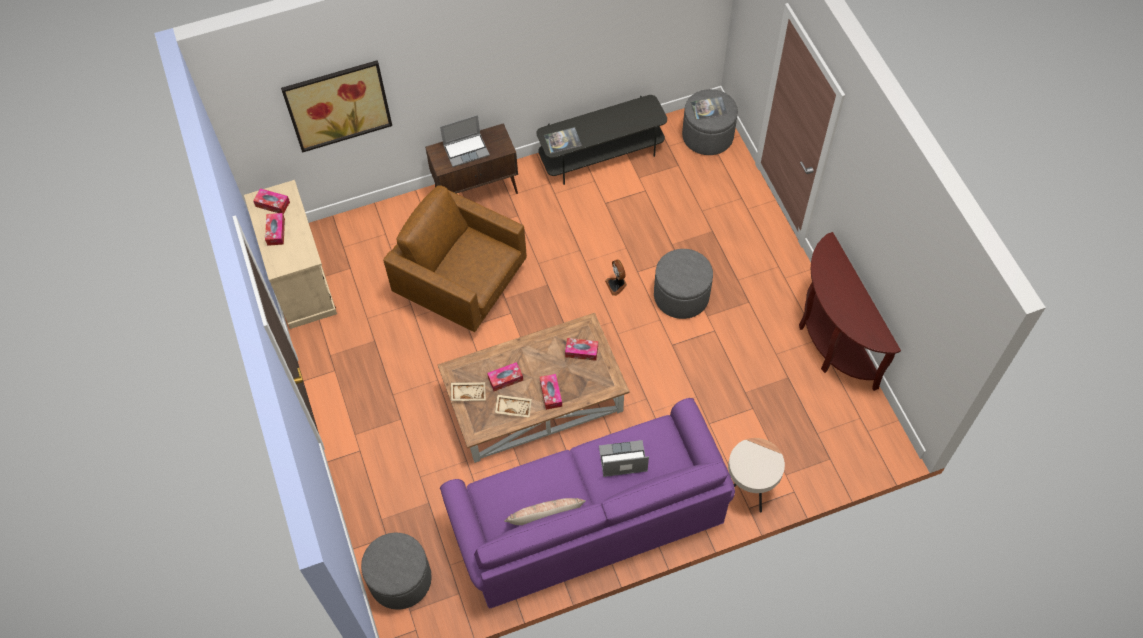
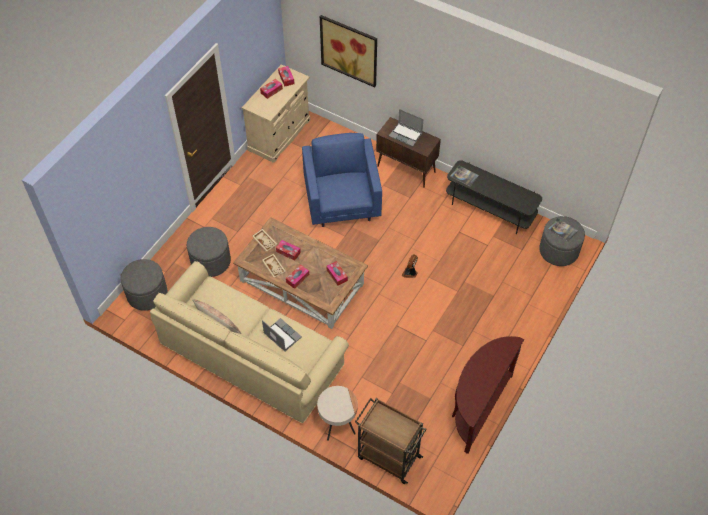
camera: 50 degrees right, 5 degrees down
brown armchair [383,186,527,332] -> blue armchair [302,133,382,227]
purple sofa [440,398,735,608] -> beige sofa [150,261,349,423]
grey ottoman [654,249,713,319] -> grey ottoman moved to [187,227,231,277]
none -> brown cart [355,398,427,484]

